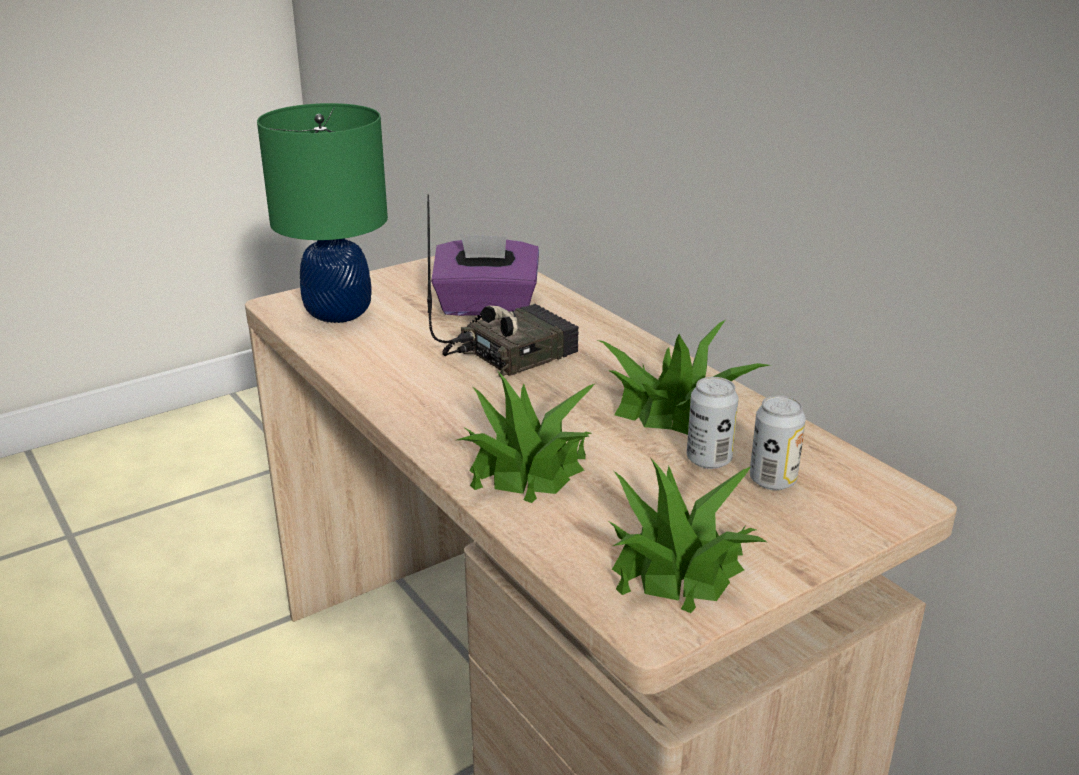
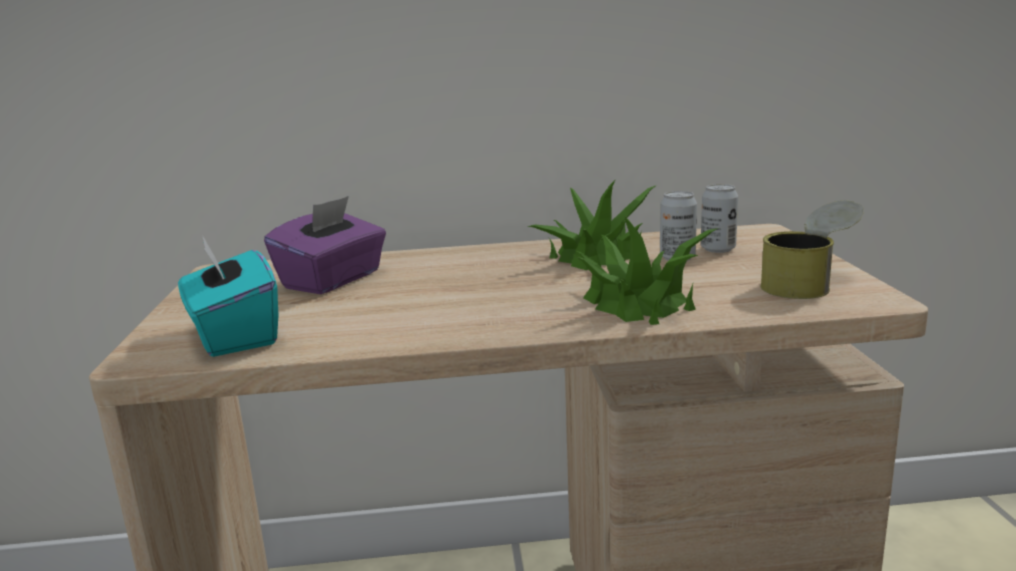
camera: 60 degrees left, 10 degrees down
green table lamp [257,103,388,323] -> turquoise tissue box [178,235,278,357]
radio [427,194,579,376] -> none
potted plant [608,459,767,613] -> can [760,200,864,299]

